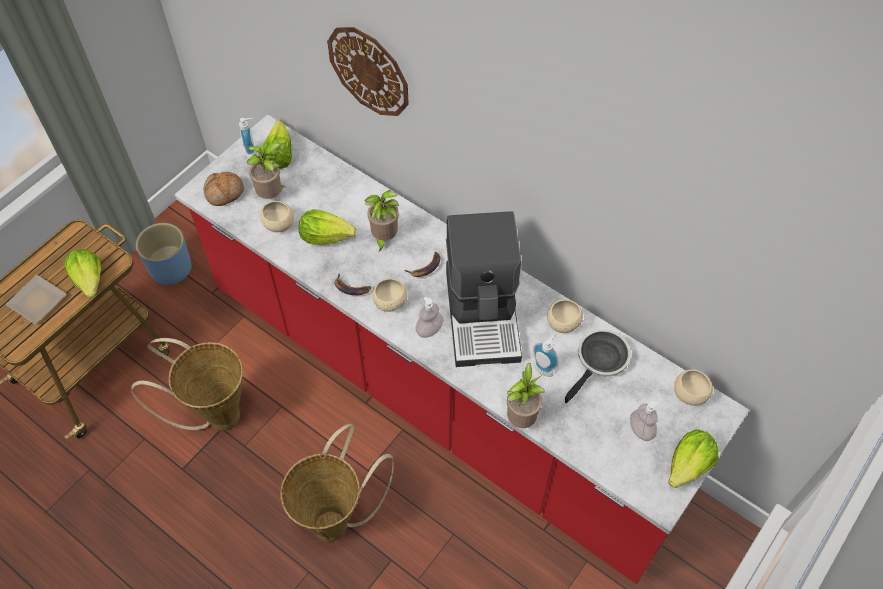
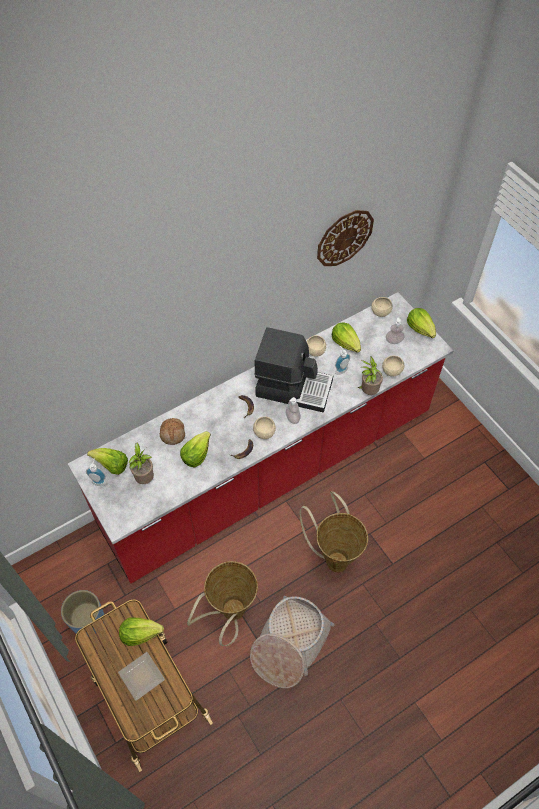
camera: 70 degrees left, 0 degrees up
bread [204,172,244,206] -> bread moved to [160,418,185,445]
beige bowl [260,201,294,232] -> beige bowl moved to [382,355,404,377]
wall clock [327,27,409,116] -> wall clock moved to [317,210,374,266]
potted plant [364,190,399,252] -> none
frying pan [565,329,631,403] -> lettuce [332,323,361,353]
none -> basket [250,596,335,688]

